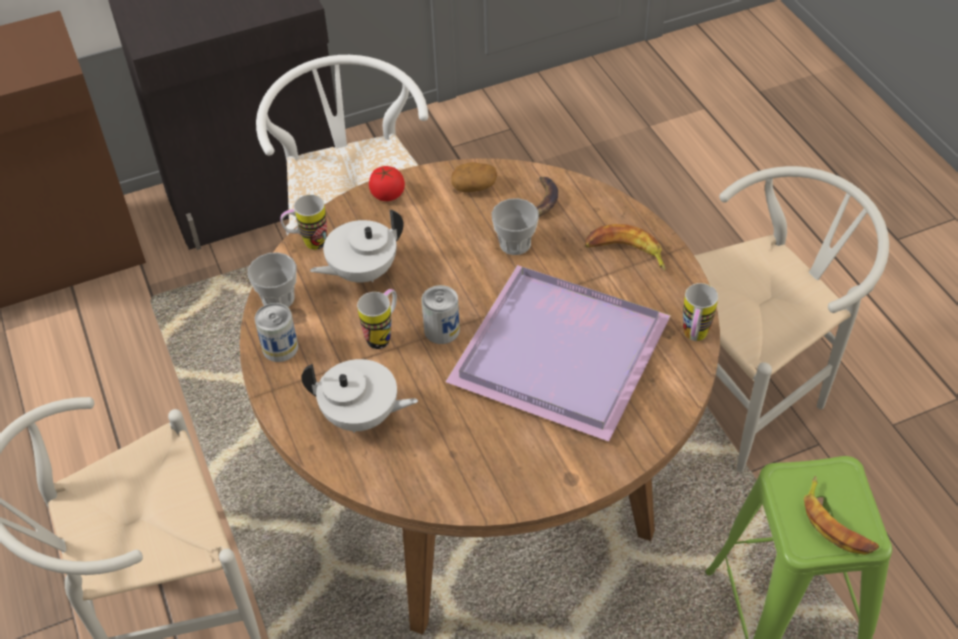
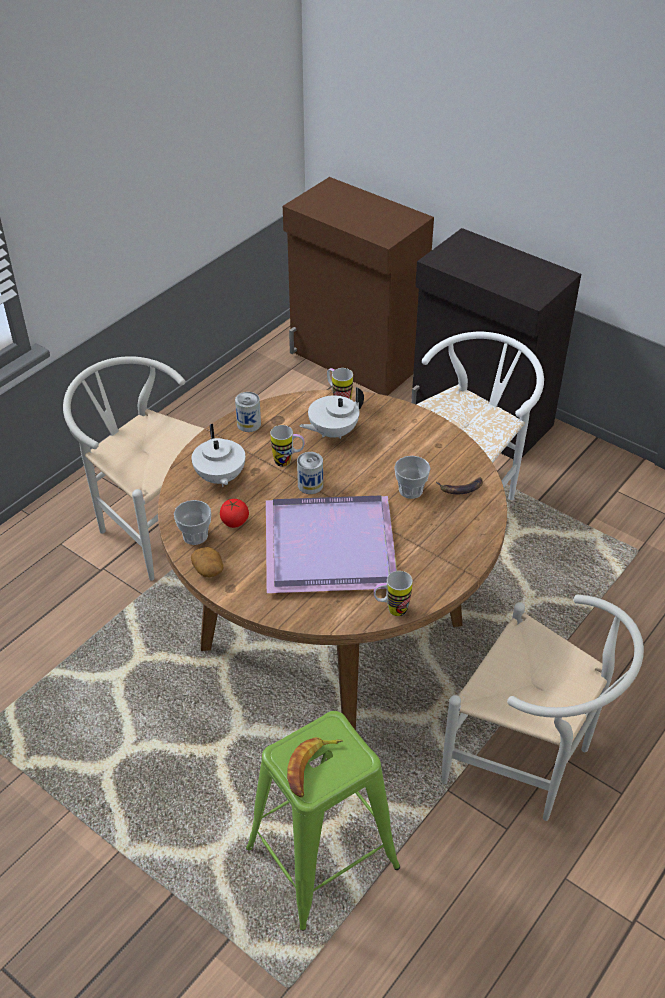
camera: 60 degrees right, 5 degrees down
cup [248,252,296,307] -> cup moved to [174,500,211,545]
white teapot [310,210,404,283] -> white teapot turned 60 degrees counterclockwise [300,387,364,439]
tomato [369,166,405,201] -> tomato moved to [220,499,249,528]
potato [452,162,497,192] -> potato moved to [191,547,224,577]
banana [585,224,666,271] -> none

